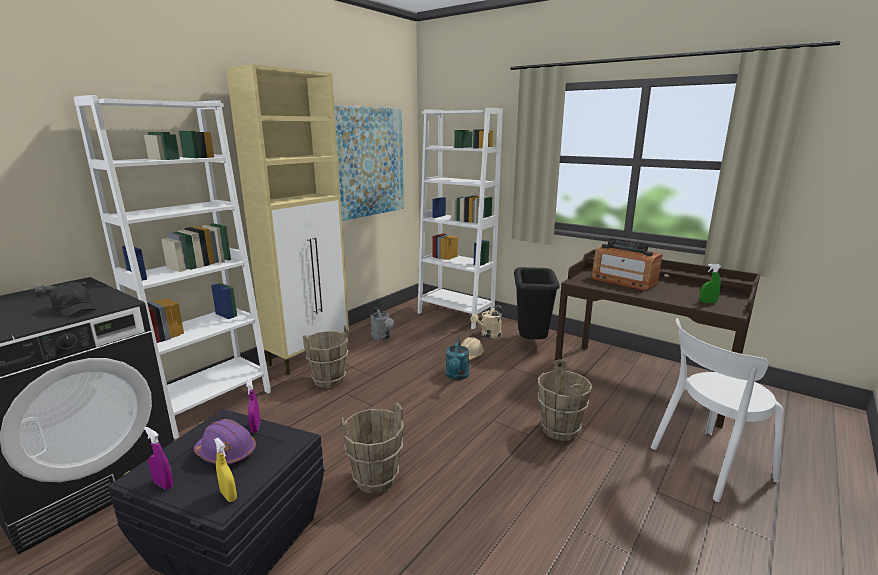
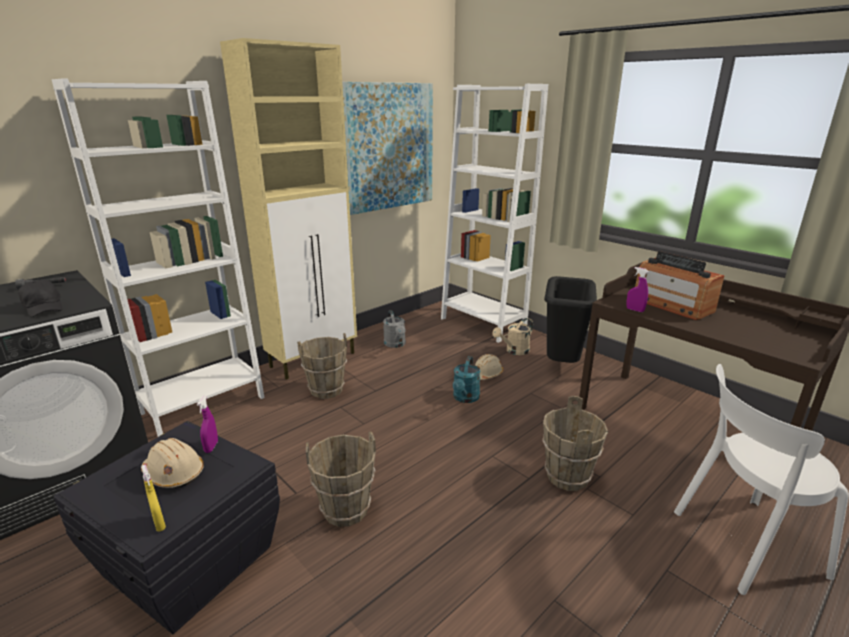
camera: 10 degrees right, 5 degrees up
purple spray bottle [144,427,173,490] -> purple spray bottle moved to [626,267,649,312]
purple hard hat [194,419,256,465] -> beige hard hat [141,438,203,488]
green spray bottle [700,264,722,303] -> none

